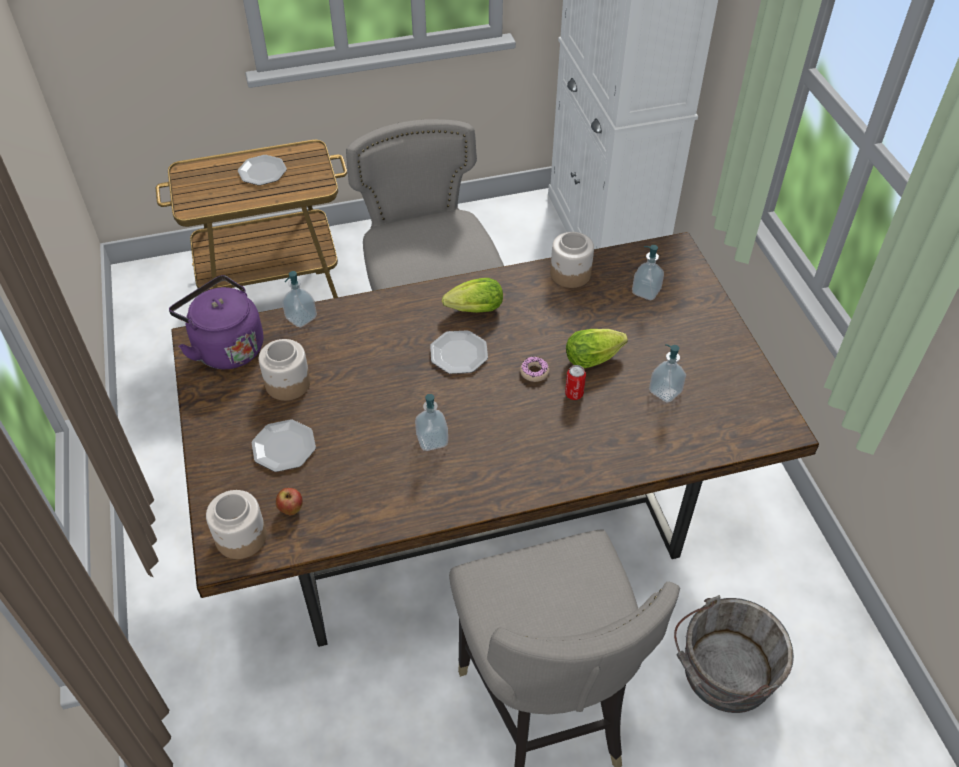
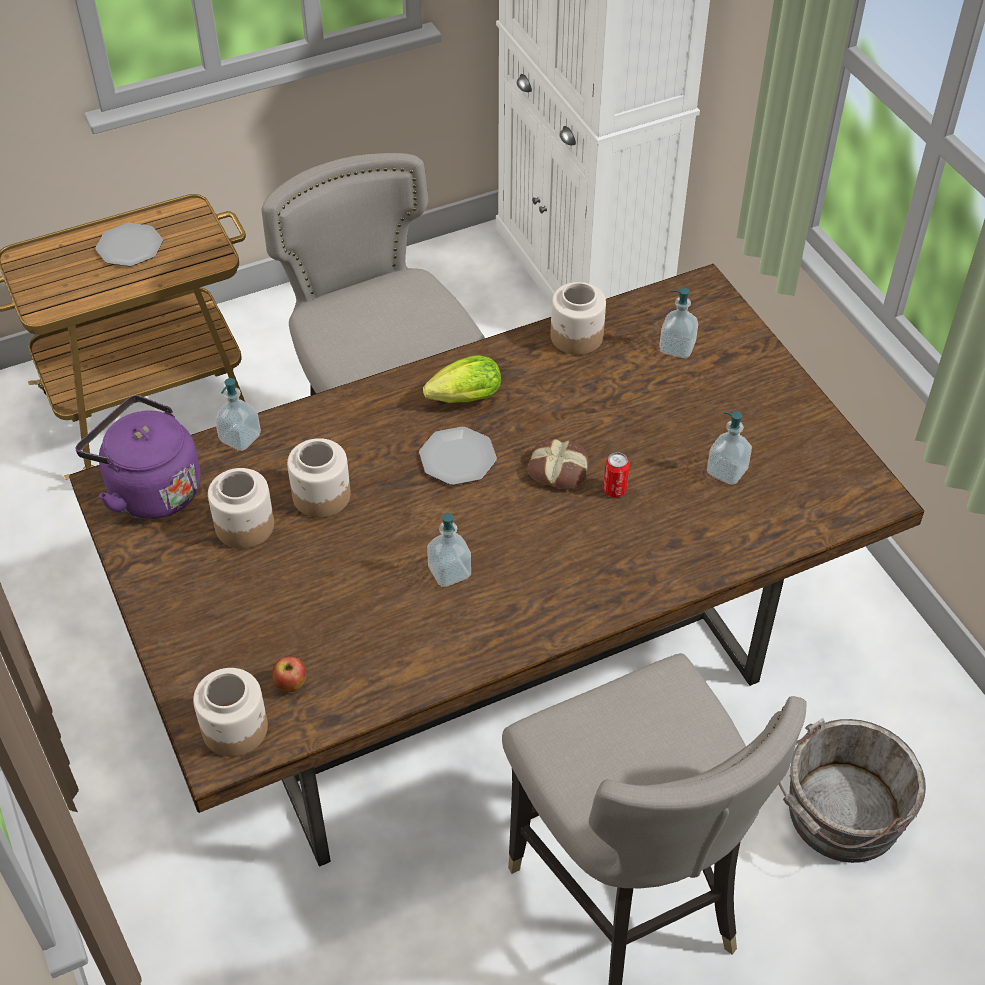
camera: 10 degrees left, 0 degrees up
plate [252,419,316,472] -> none
donut [520,356,549,382] -> bread [528,439,588,489]
lettuce [566,329,628,368] -> none
none -> jar [287,438,351,518]

